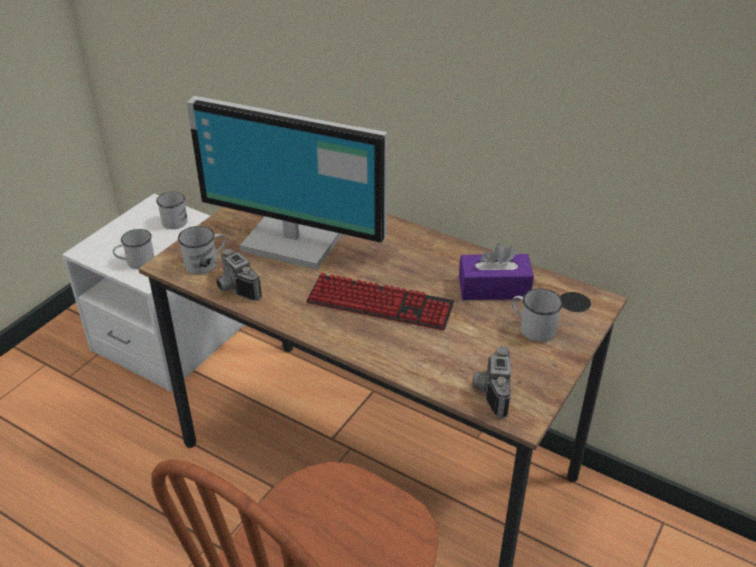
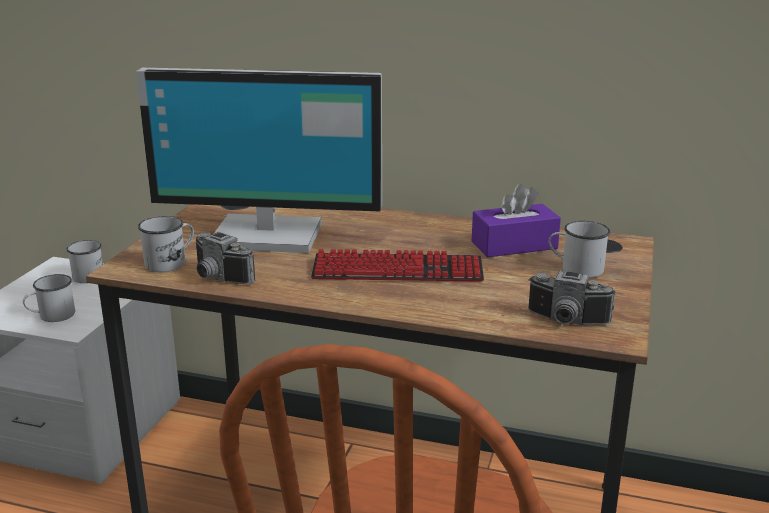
camera: 15 degrees left, 15 degrees down
camera [473,347,511,418] -> camera turned 60 degrees counterclockwise [528,271,616,325]

